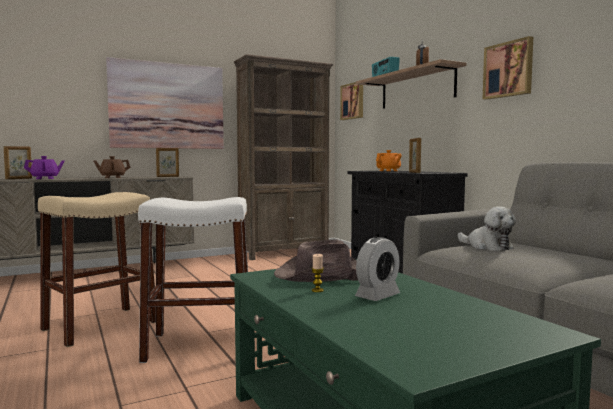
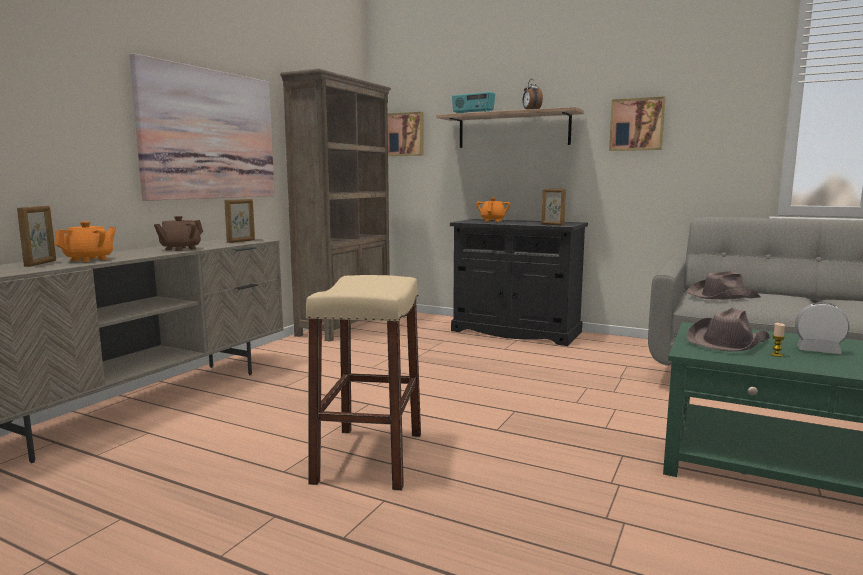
camera: 35 degrees left, 5 degrees up
purple teapot [24,156,65,179] -> orange teapot [55,221,116,262]
white stool [138,197,248,363] -> none
alarm clock [355,237,400,301] -> alarm clock turned 75 degrees counterclockwise [795,302,849,354]
plush toy [457,206,516,251] -> brown hat [686,271,761,299]

